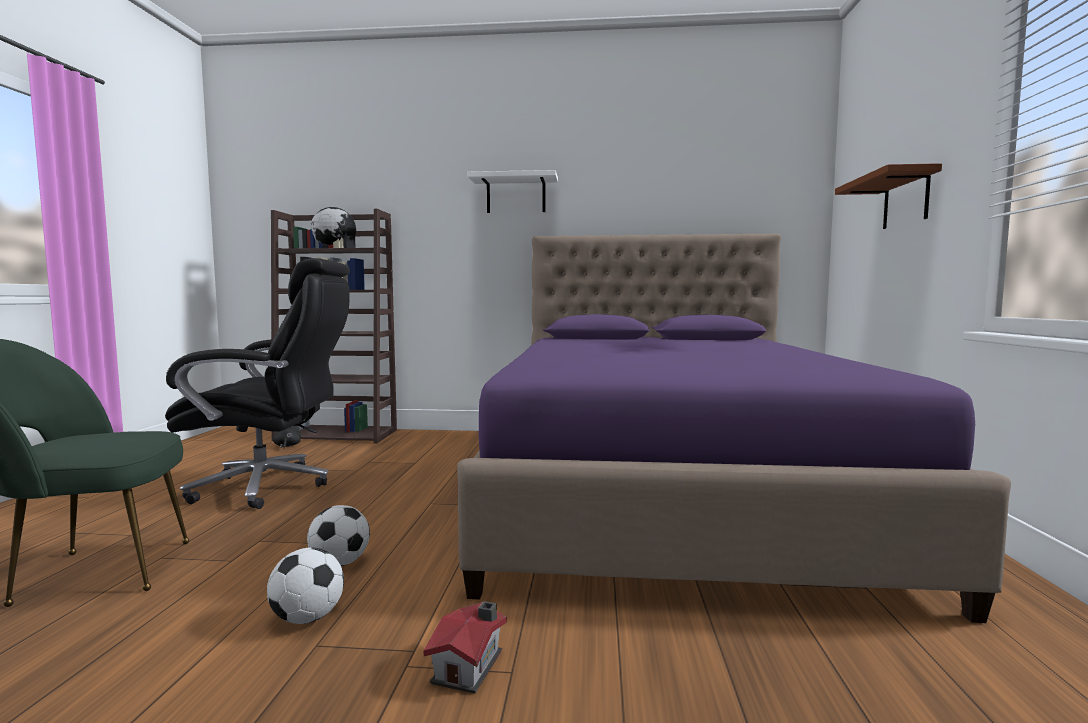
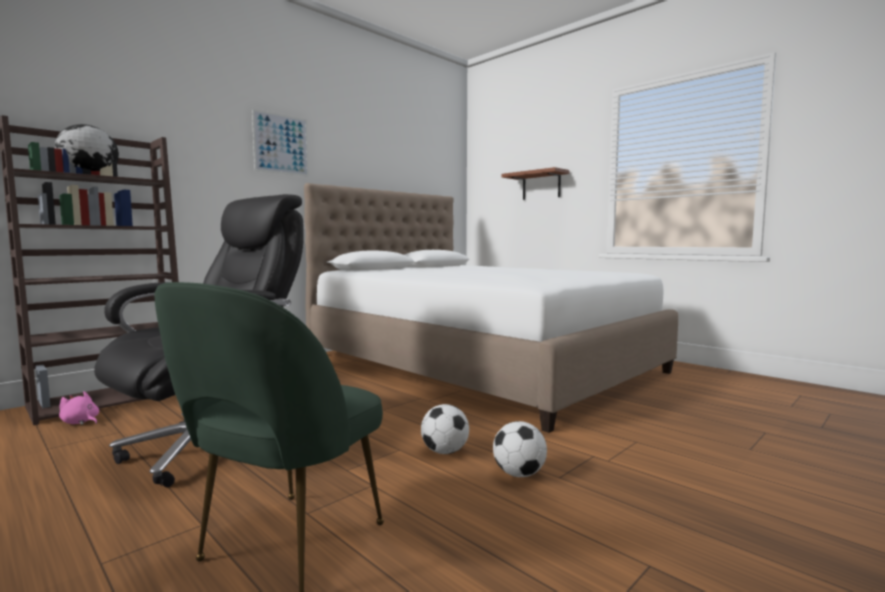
camera: 50 degrees left, 0 degrees up
black plush toy [273,425,301,449] -> pink plush toy [59,391,99,425]
toy house [424,601,507,694] -> none
purple bed [457,233,1011,623] -> white bed [304,183,678,433]
white shelf [467,170,558,213] -> picture [252,109,309,177]

